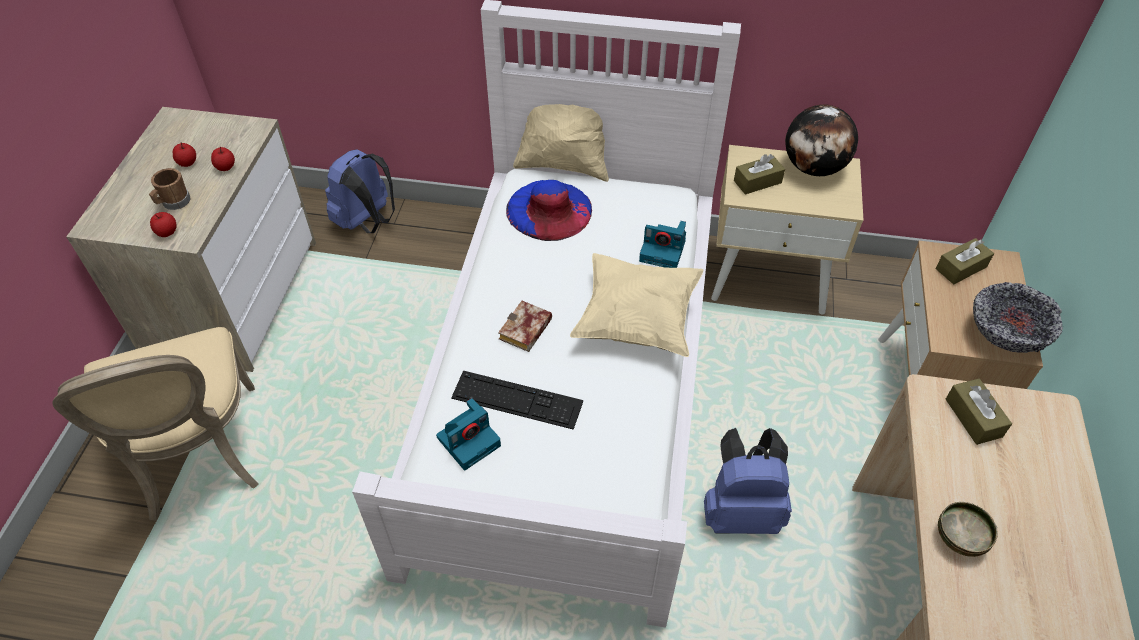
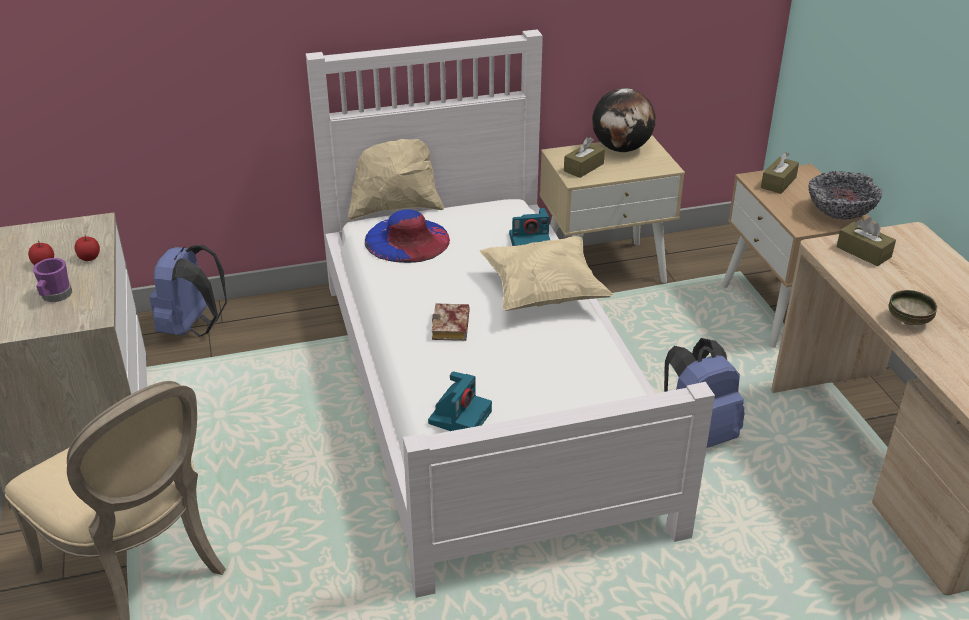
camera: 25 degrees left, 15 degrees down
brown mug [149,168,191,210] -> purple mug [33,258,72,302]
apple [150,212,177,237] -> none
keyboard [451,371,583,430] -> none

